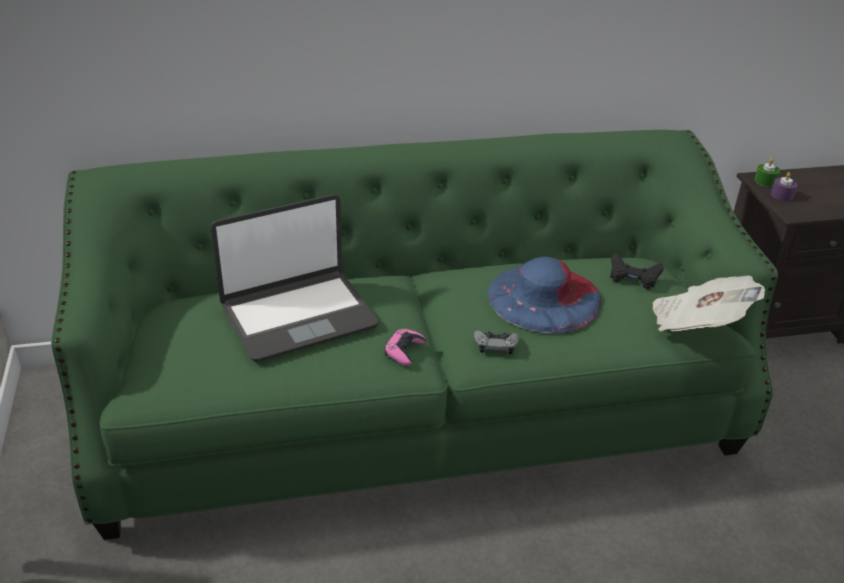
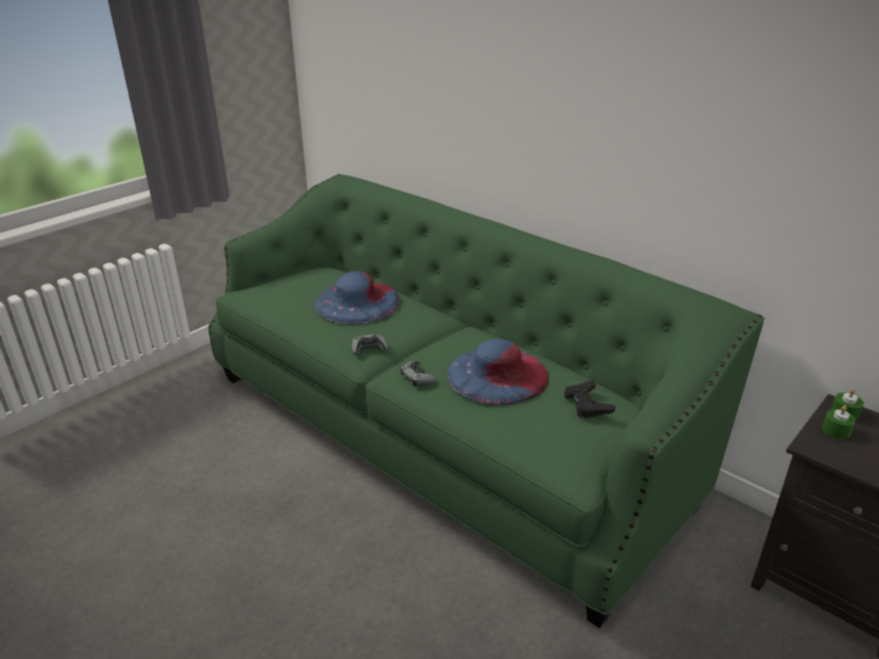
camera: 55 degrees right, 5 degrees down
laptop [211,194,379,362] -> blue hat [314,271,399,324]
pink game controller [385,328,426,366] -> grey game controller [352,334,388,355]
newspaper [652,276,765,331] -> none
purple candle [771,172,797,201] -> green candle [822,405,856,439]

